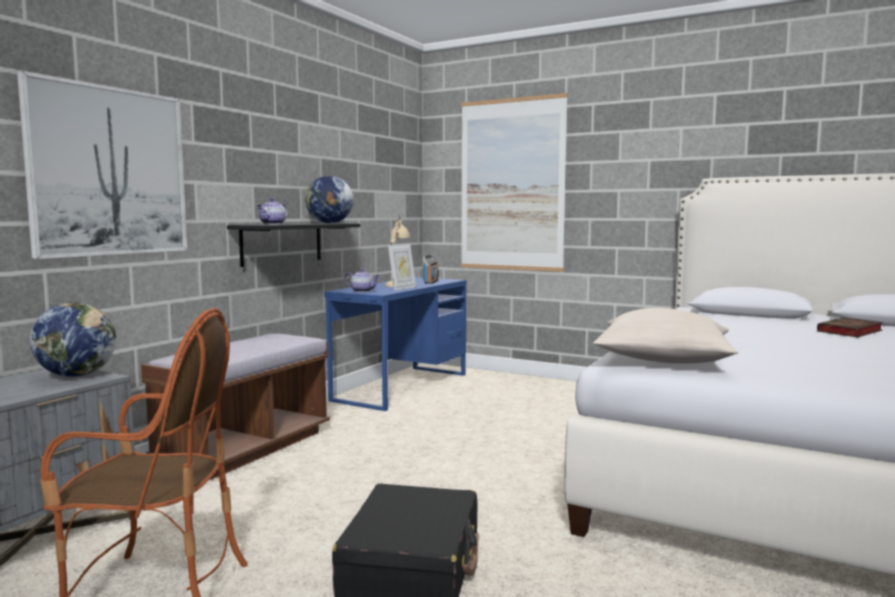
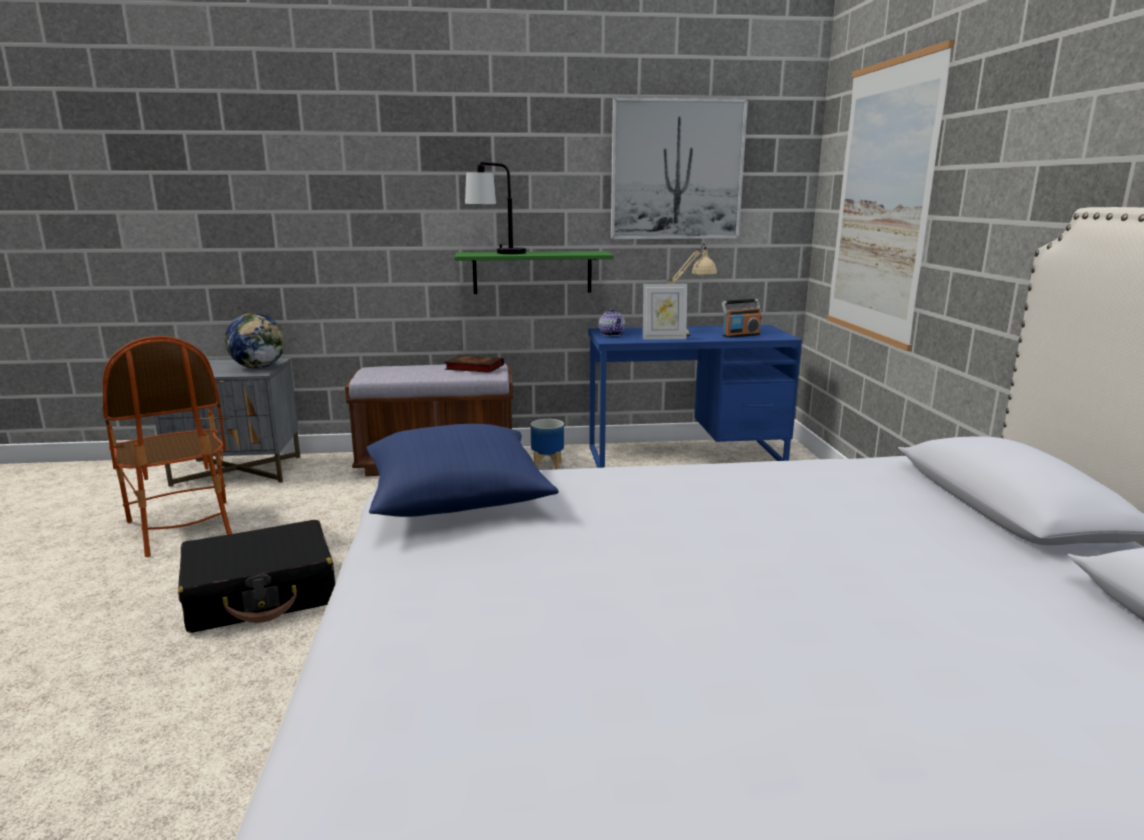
camera: 55 degrees right, 10 degrees up
picture [17,71,187,259] -> picture moved to [611,97,748,239]
black shelf [227,223,360,267] -> green shelf [454,251,614,294]
teapot [257,198,288,225] -> table lamp [465,162,526,254]
globe [305,176,353,223] -> none
beige pillow [593,308,738,364] -> blue pillow [366,424,559,517]
book [817,317,883,337] -> book moved to [444,355,504,373]
none -> planter [531,419,564,469]

